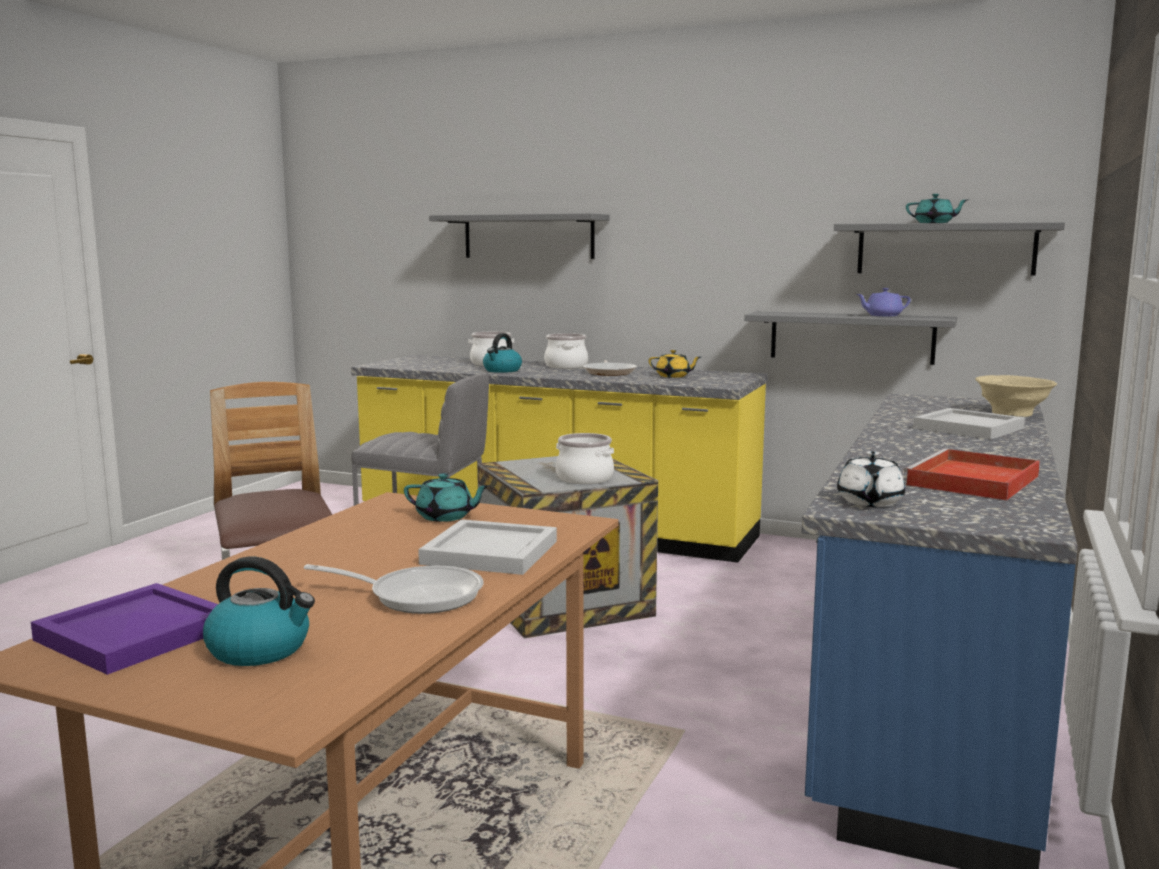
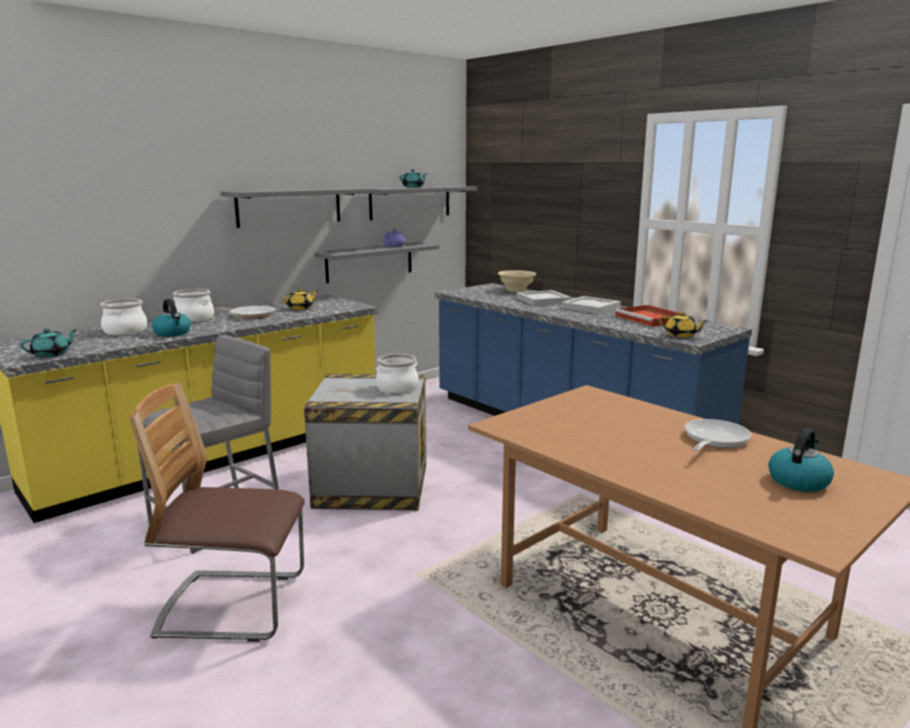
camera: 65 degrees left, 5 degrees up
purple tray [31,583,218,675] -> none
turquoise teapot [404,473,490,522] -> turquoise teapot moved to [20,329,78,358]
white tray [418,519,557,575] -> white tray moved to [561,296,621,314]
grey shelf [429,213,610,259] -> grey shelf moved to [221,188,369,228]
white teapot [837,451,905,507] -> yellow teapot [659,312,709,338]

